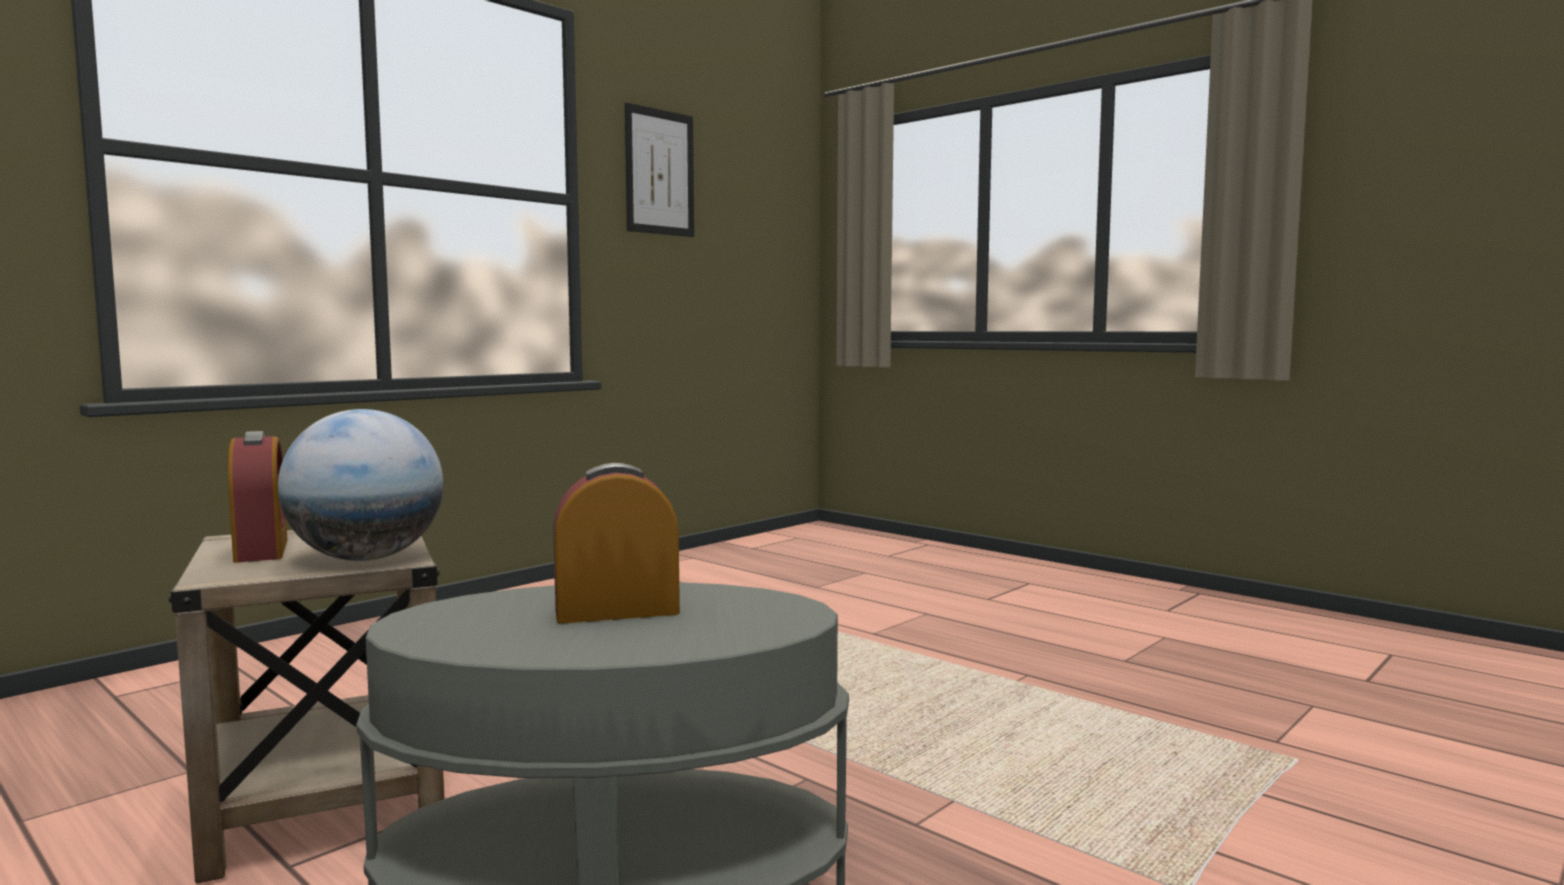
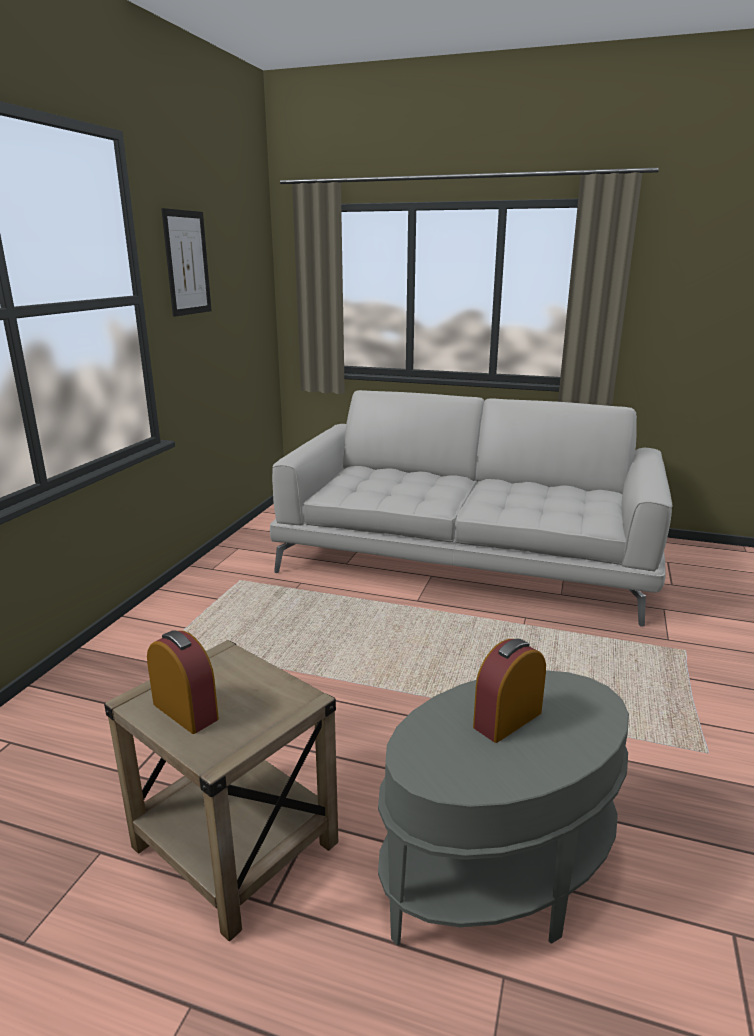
camera: 25 degrees left, 15 degrees up
globe [278,409,443,561] -> none
none -> white sofa [270,390,672,627]

